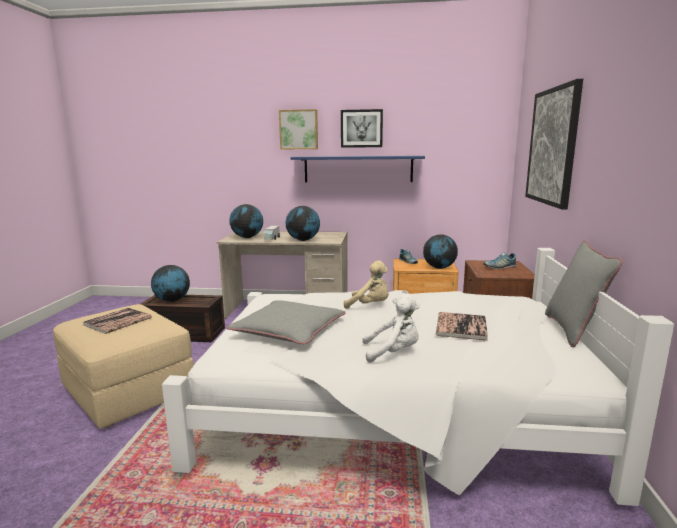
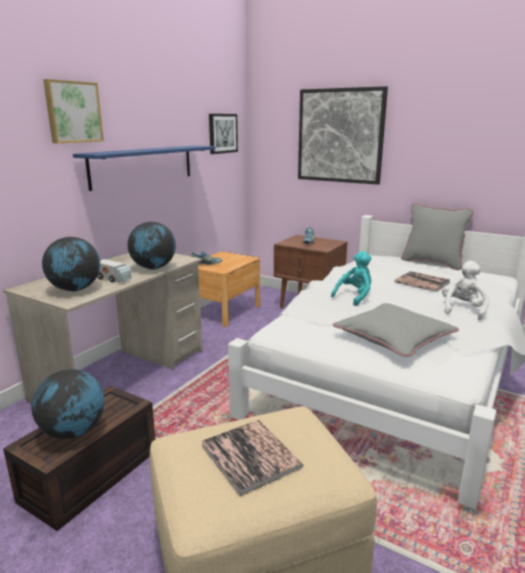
camera: 65 degrees left, 5 degrees up
picture [341,109,383,148] -> picture moved to [209,114,238,154]
beige plush toy [344,260,389,309] -> turquoise plush toy [331,251,372,306]
globe [423,234,458,269] -> none

